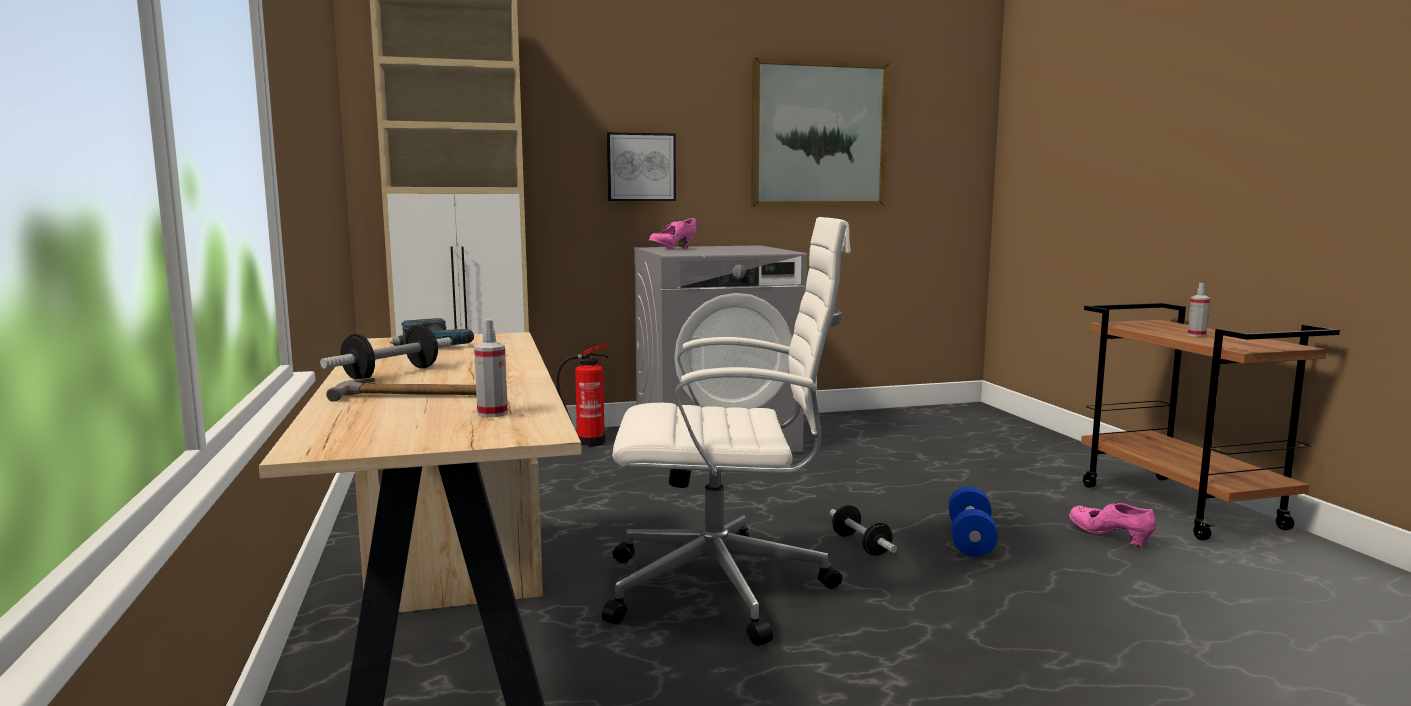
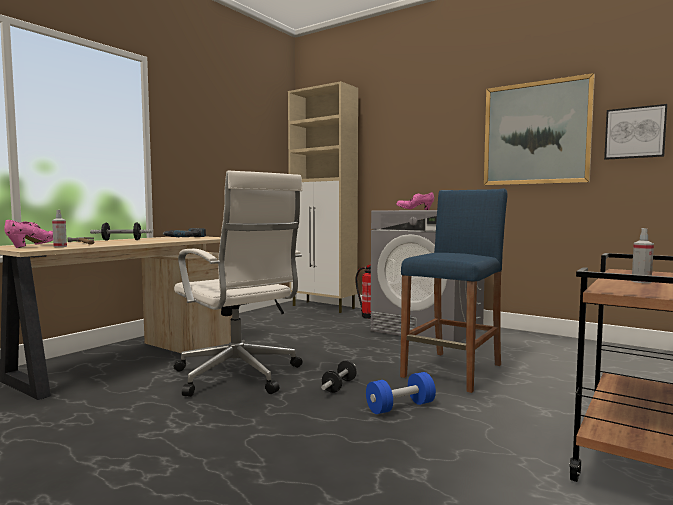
camera: 50 degrees right, 5 degrees down
picture [607,132,676,201] -> picture moved to [604,104,667,160]
pink shoe [1069,503,1156,547] -> pink shoe moved to [4,220,53,248]
none -> blue stool [400,188,508,393]

